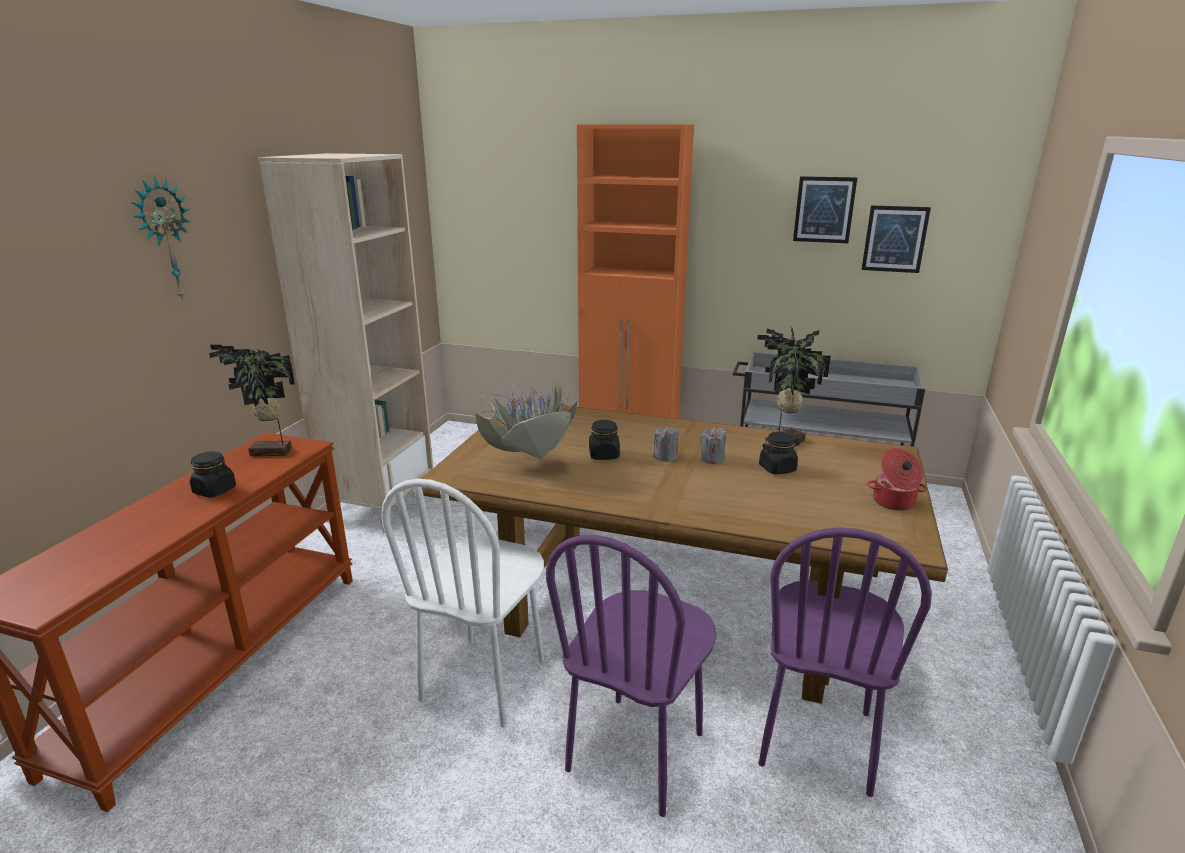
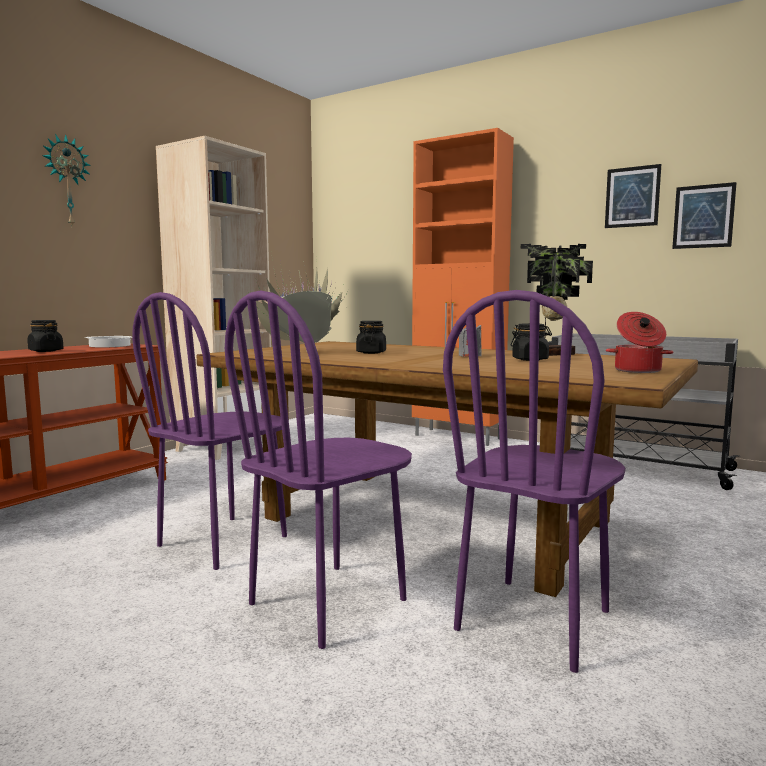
camera: 15 degrees right, 15 degrees down
potted plant [209,345,295,456] -> cooking pot [84,336,132,348]
white chair [381,479,544,727] -> purple chair [132,292,287,570]
grey candle [653,426,679,462] -> none

